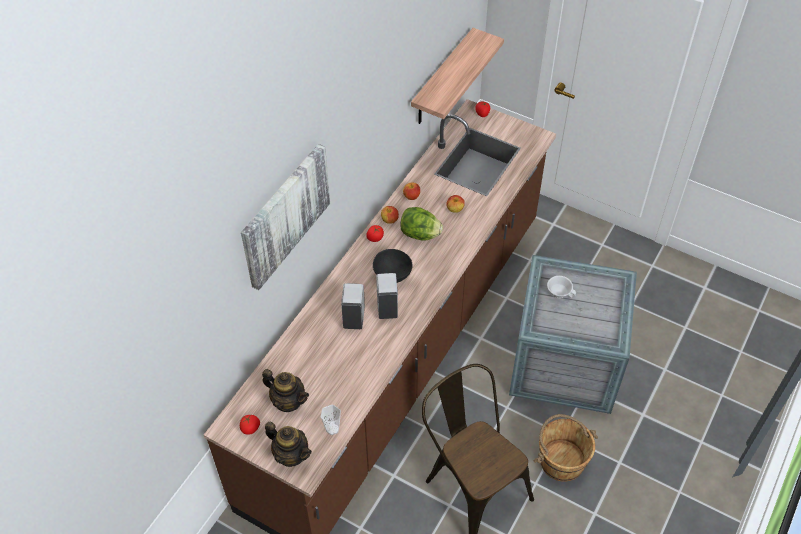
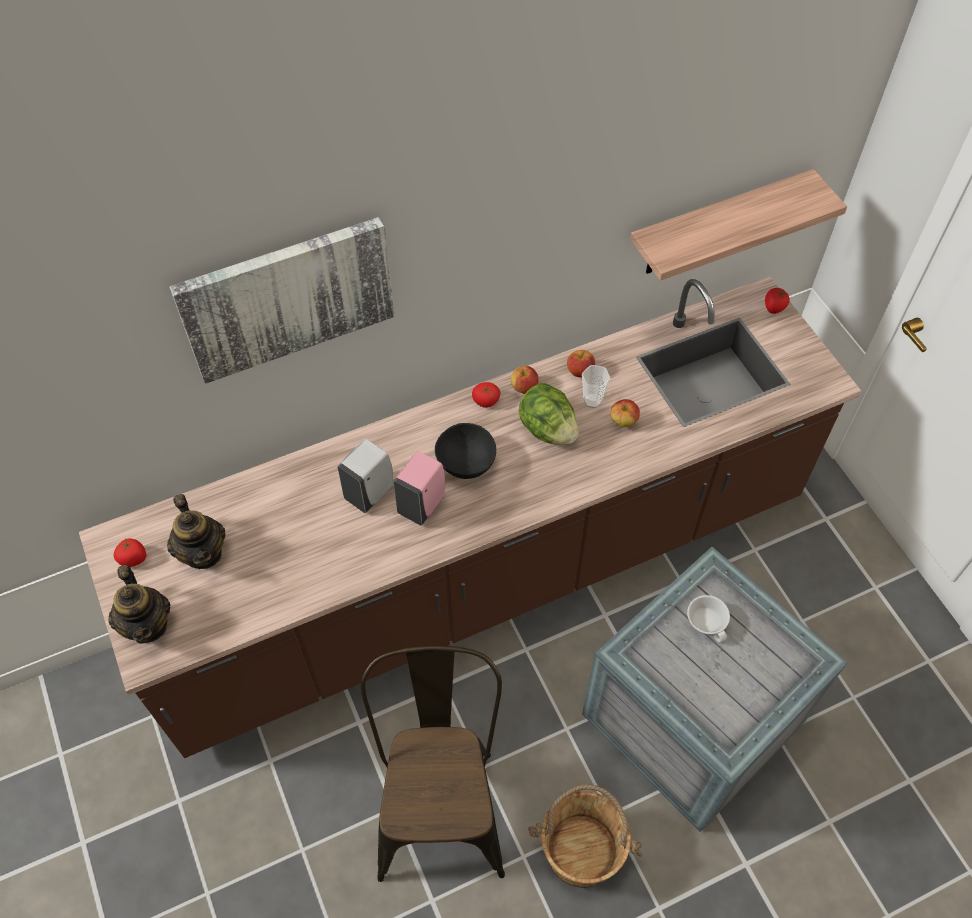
camera: 35 degrees right, 5 degrees up
cup [321,405,341,435] -> cup moved to [582,365,610,408]
white soap dispenser [376,273,398,319] -> pink soap dispenser [393,451,445,526]

